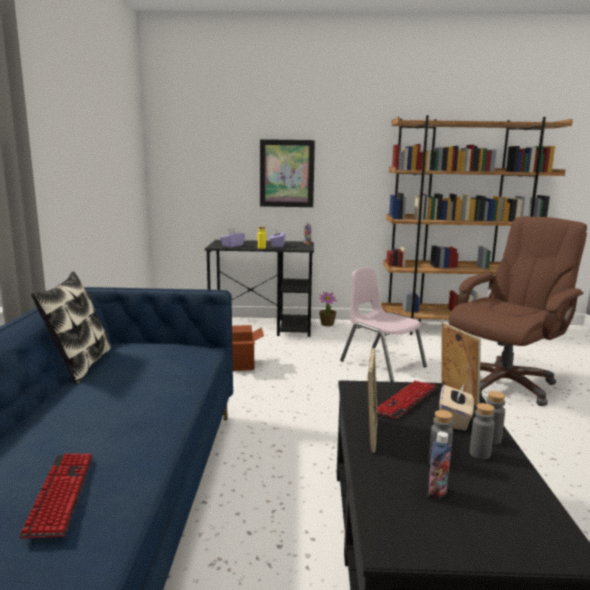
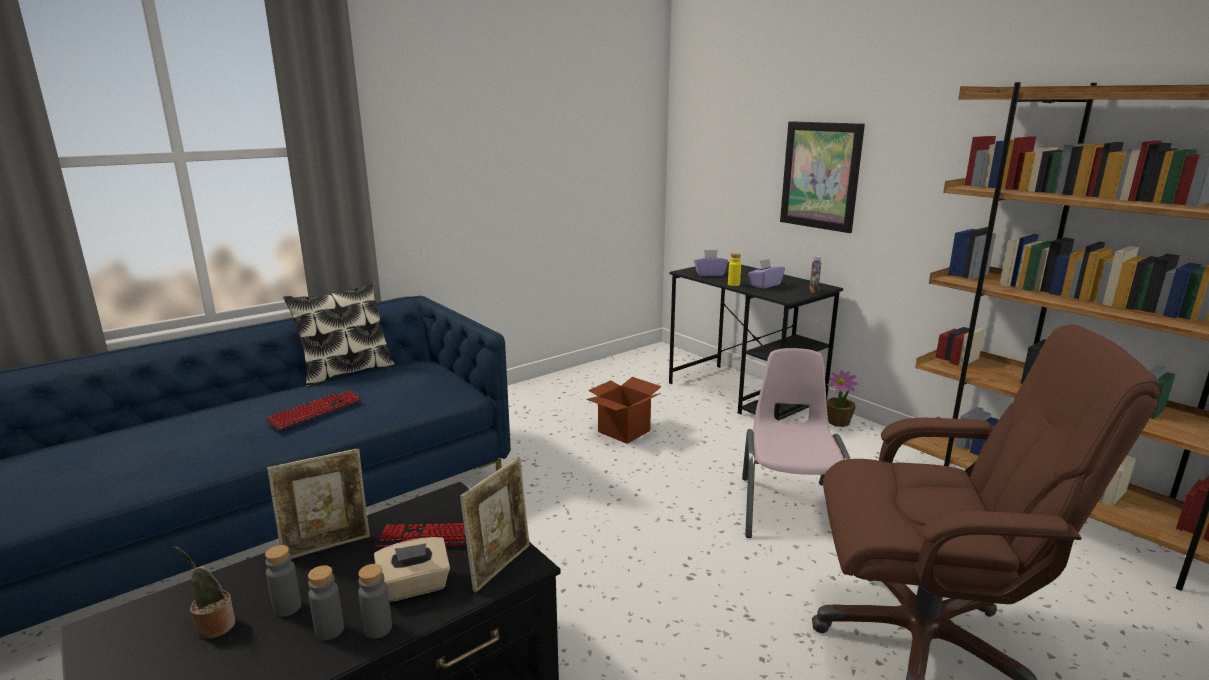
camera: 50 degrees right, 5 degrees up
keyboard [19,453,93,538] -> keyboard moved to [265,391,362,430]
bottle [428,432,451,500] -> potted plant [173,546,235,639]

